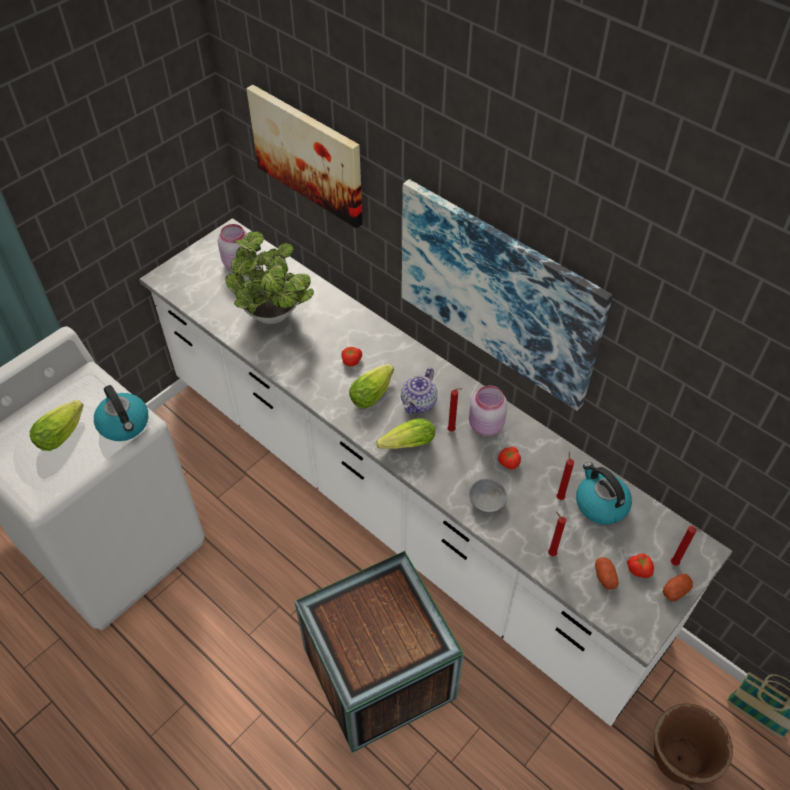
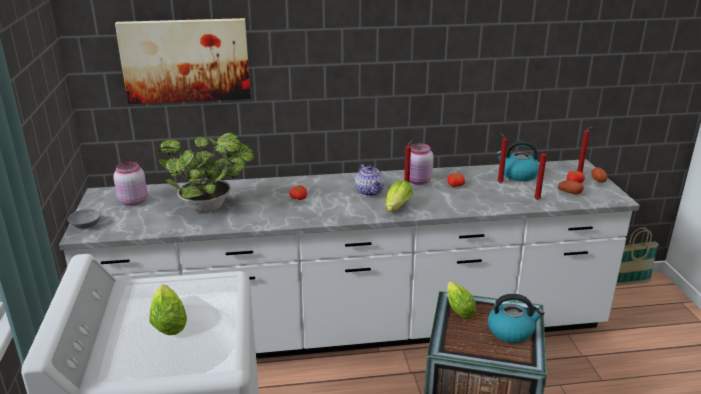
camera: 50 degrees left, 25 degrees down
kettle [94,385,148,441] -> kettle moved to [488,294,544,343]
lettuce [349,364,394,408] -> lettuce moved to [447,281,476,318]
picture [402,179,613,411] -> none
grey bowl [469,479,507,513] -> grey bowl moved to [68,209,101,229]
brown planter [654,704,733,785] -> none

